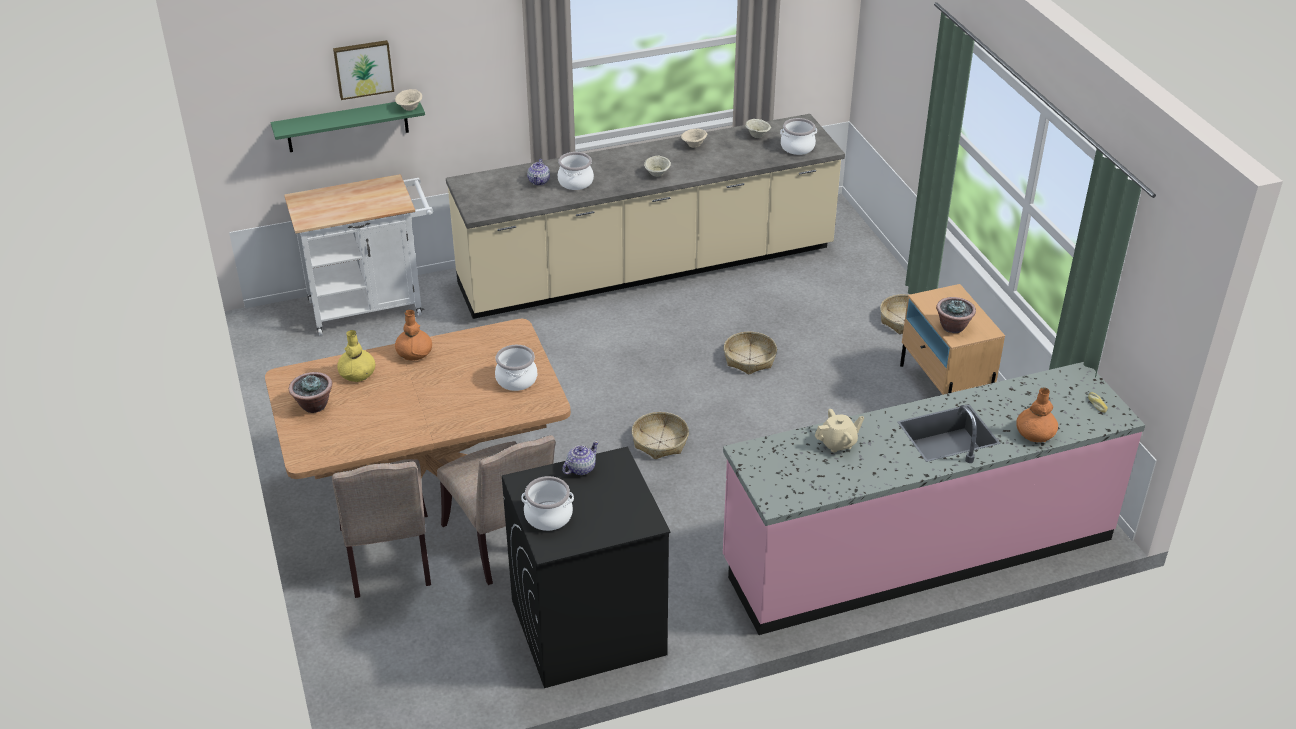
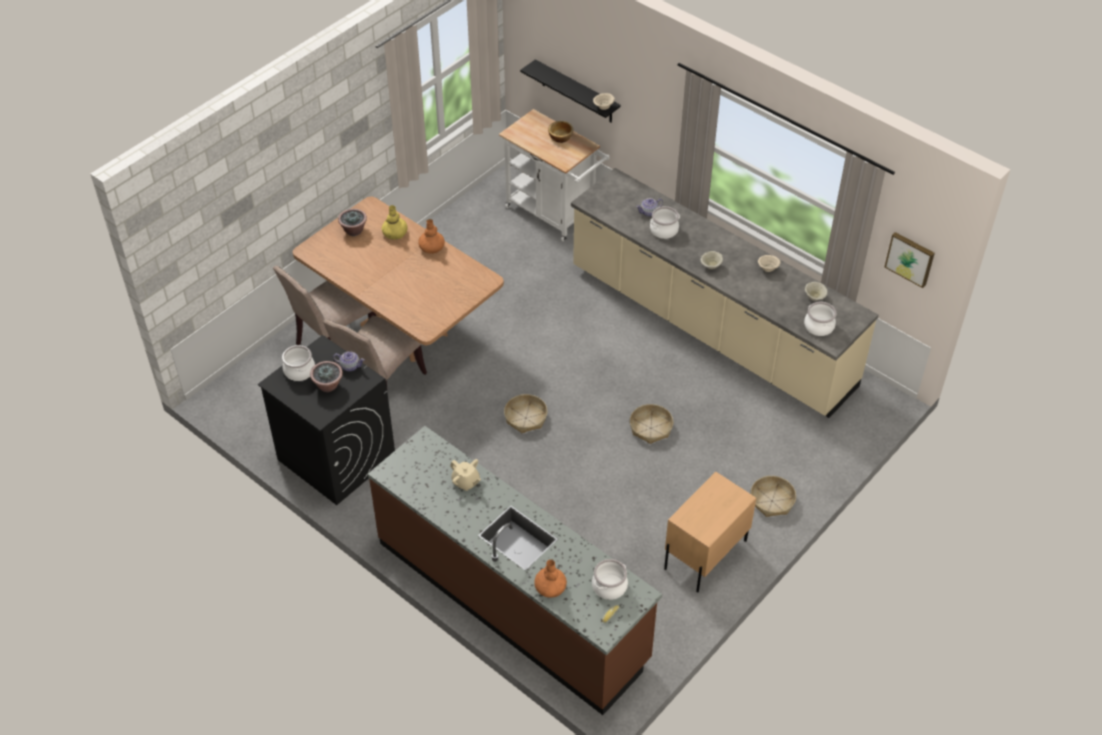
camera: 60 degrees right, 10 degrees up
green shelf [271,102,425,152] -> black shelf [520,59,621,123]
picture [333,40,394,100] -> picture moved to [884,232,935,288]
cooking pot [495,345,537,391] -> cooking pot moved to [592,559,628,600]
pink counter [723,362,1145,635] -> brown counter [368,426,662,715]
potted plant [936,297,976,333] -> potted plant moved to [310,361,343,392]
none -> bowl [548,121,573,143]

